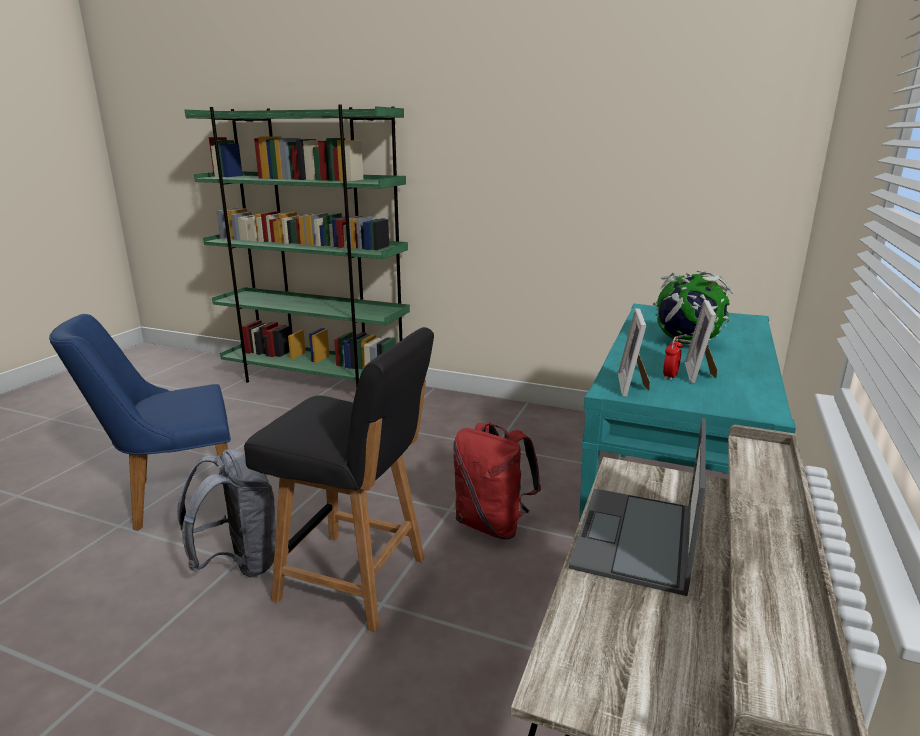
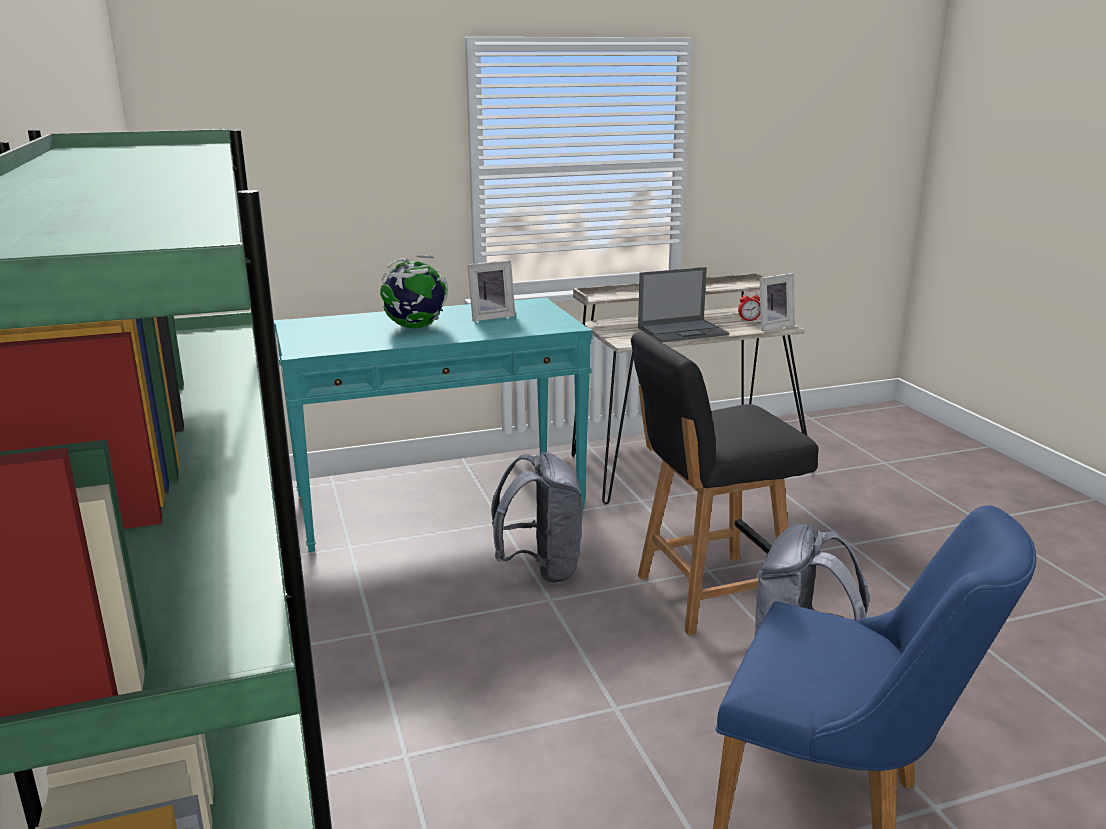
camera: 130 degrees left, 0 degrees up
black chair [244,327,434,632] -> black chair turned 90 degrees counterclockwise [631,332,819,635]
red backpack [453,422,541,539] -> grey backpack [491,452,583,584]
picture frame [618,308,650,397] -> picture frame moved to [759,273,795,331]
alarm clock [663,336,683,381] -> alarm clock moved to [738,291,760,321]

